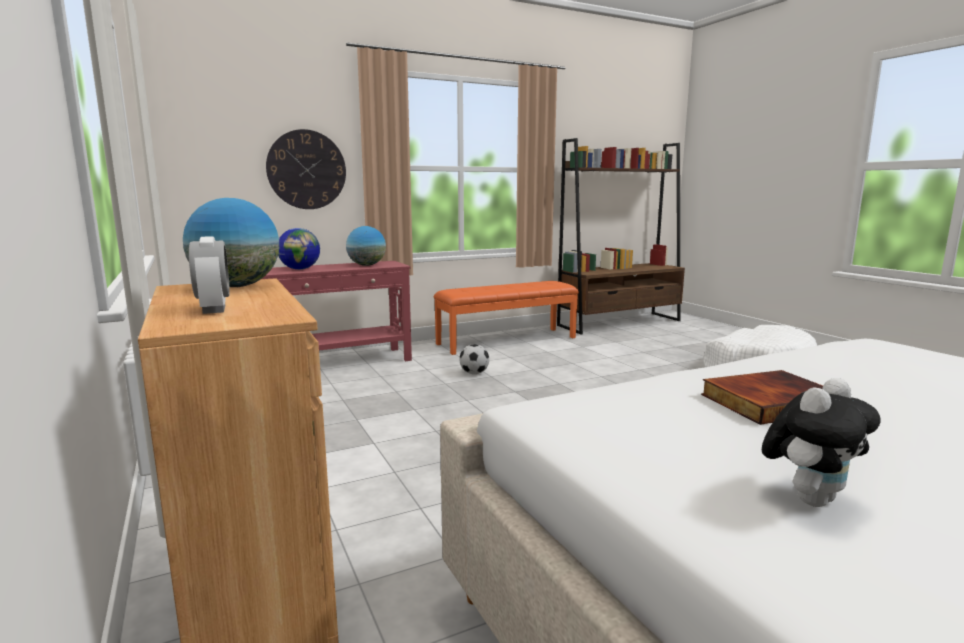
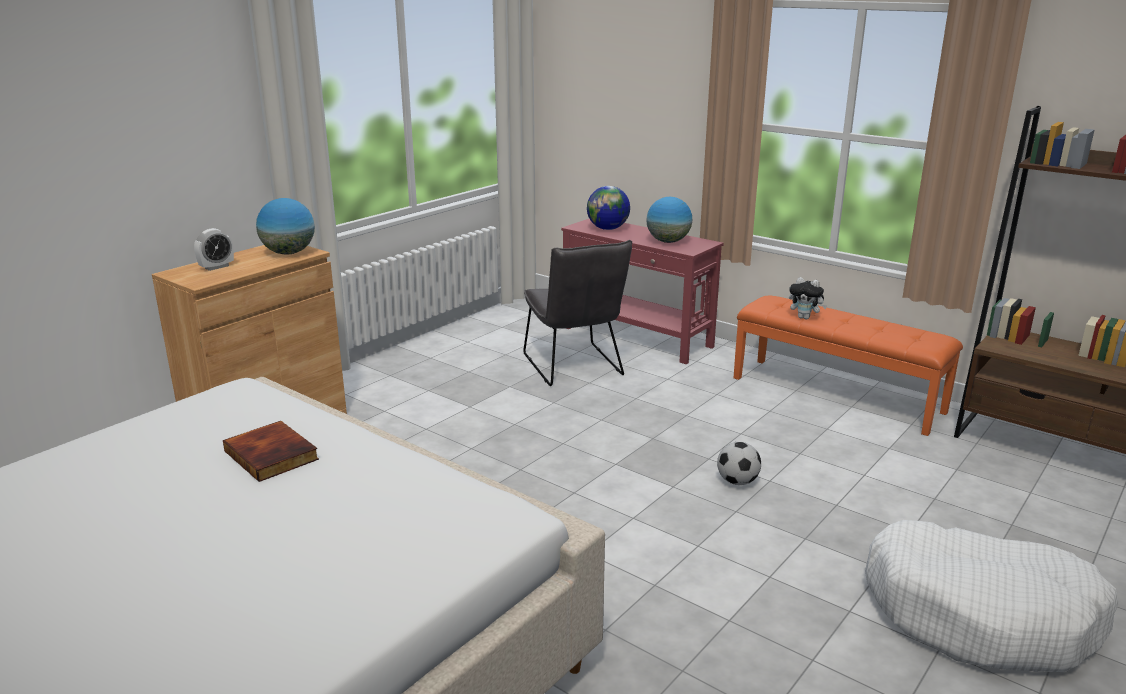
camera: 65 degrees right, 10 degrees up
wall clock [266,129,346,209] -> none
football [459,344,489,374] -> football moved to [717,442,761,485]
plush toy [762,378,881,507] -> plush toy moved to [789,277,827,319]
none -> grey chair [523,240,632,386]

